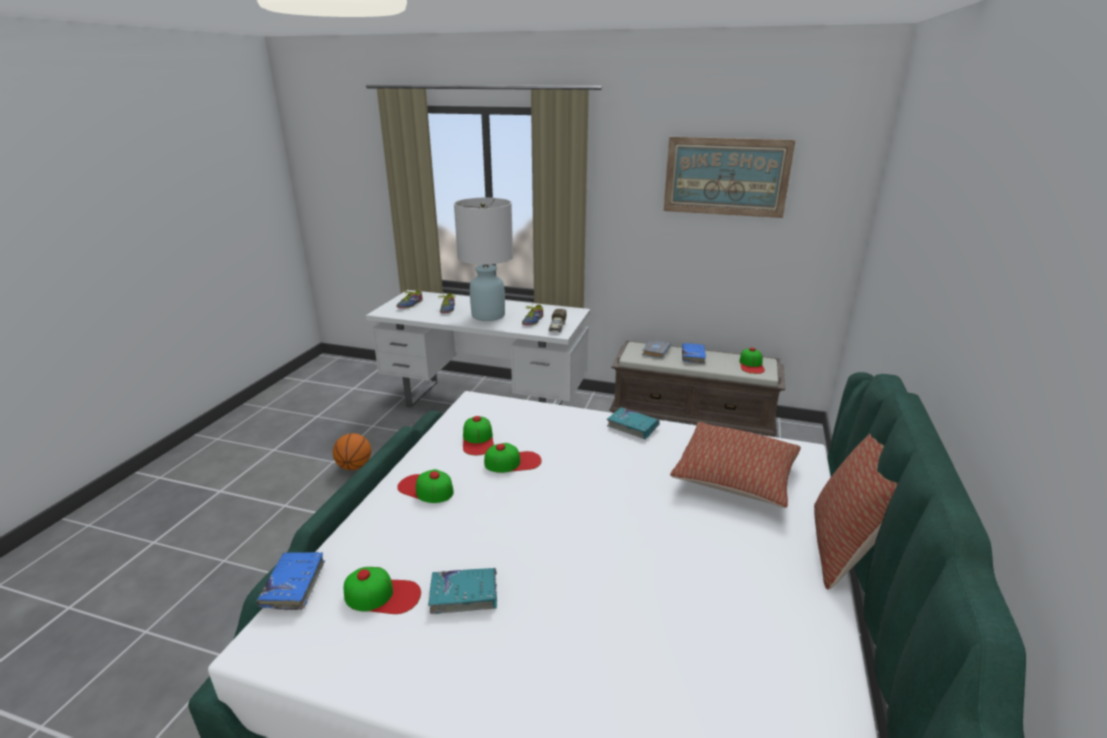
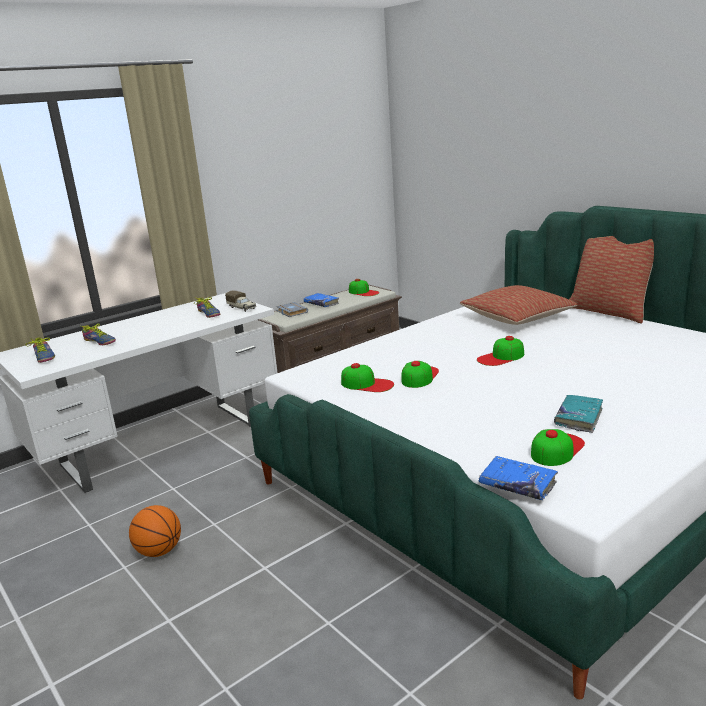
camera: 55 degrees left, 5 degrees down
cap [397,469,454,503] -> cap moved to [477,336,524,366]
white table lamp [454,198,513,321] -> none
turquoise book [607,407,660,439] -> none
picture [664,137,796,218] -> none

